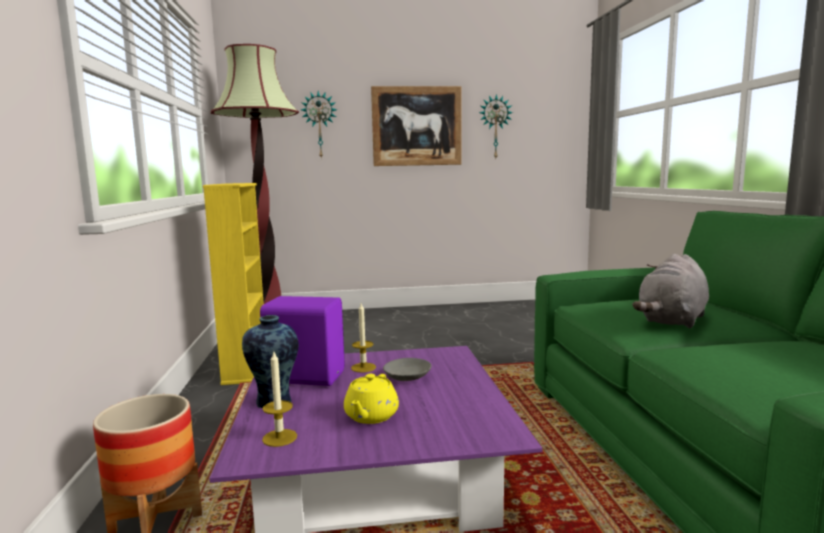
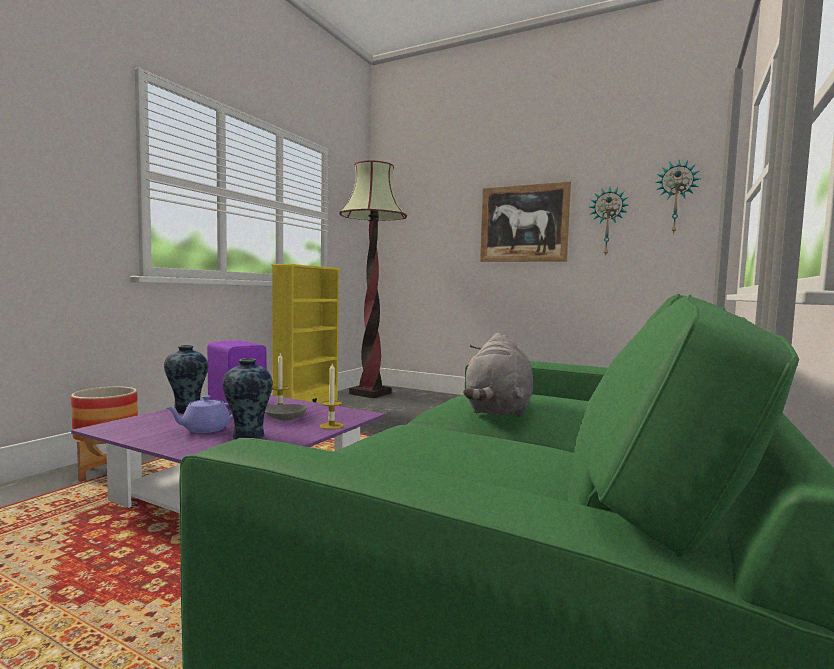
camera: 35 degrees right, 5 degrees down
candle [262,352,297,447] -> candle moved to [319,364,344,429]
wall clock [301,91,337,159] -> wall clock moved to [656,160,700,233]
yellow teapot [344,374,399,424] -> purple teapot [166,395,233,433]
grey plush toy [632,254,709,328] -> grey plush toy turned 60 degrees counterclockwise [463,333,533,418]
none -> vase [222,358,273,439]

